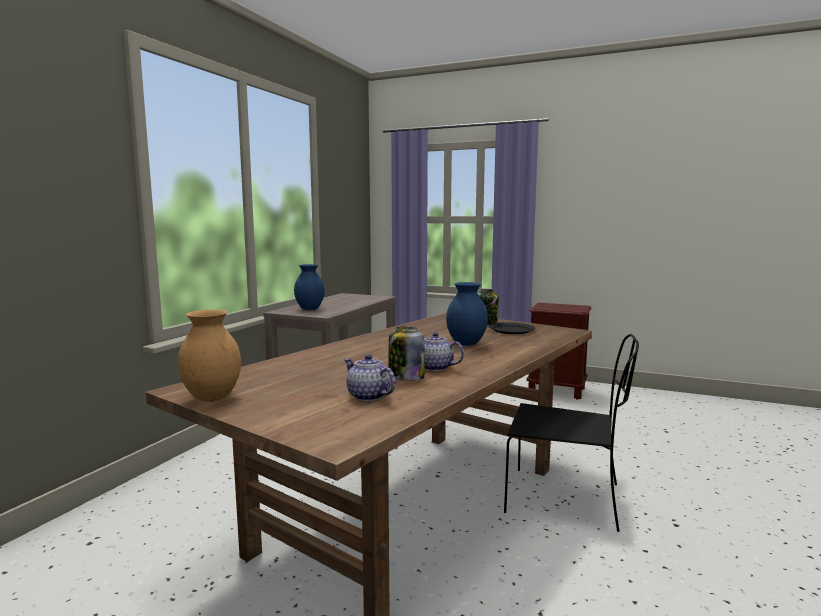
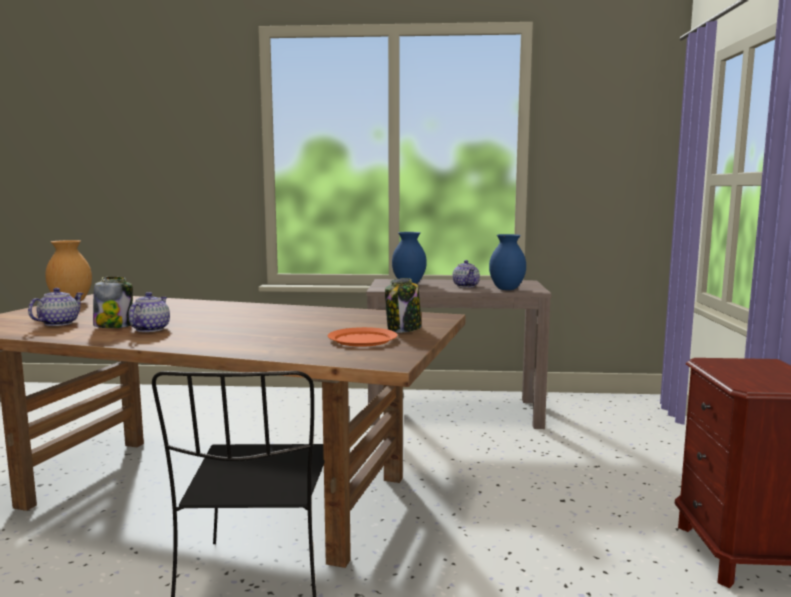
camera: 70 degrees right, 0 degrees up
blue vase [446,282,488,346] -> blue vase moved to [489,234,526,290]
black plate [488,322,536,334] -> orange plate [328,327,397,347]
none -> teapot [453,260,480,288]

